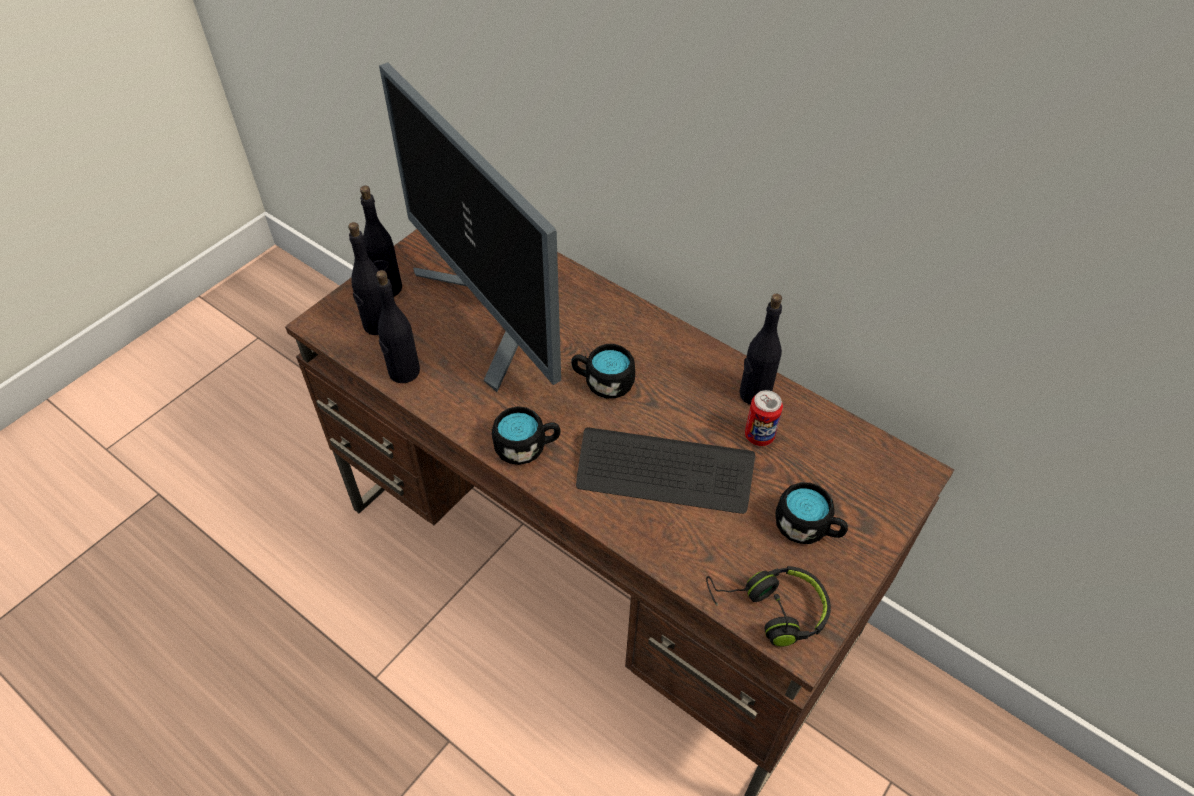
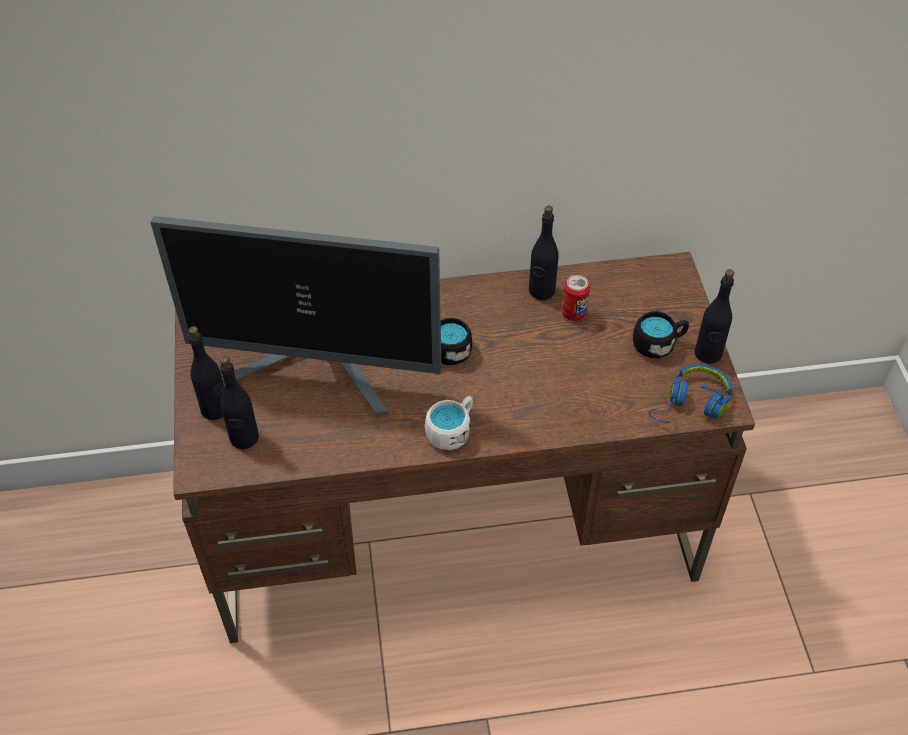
camera: 45 degrees left, 0 degrees up
black bottle [376,270,420,383] -> black bottle moved to [695,269,734,364]
black mug [492,406,560,465] -> white mug [425,396,473,450]
keyboard [576,427,755,514] -> none
black headphones [706,566,831,646] -> blue headphones [649,364,732,423]

